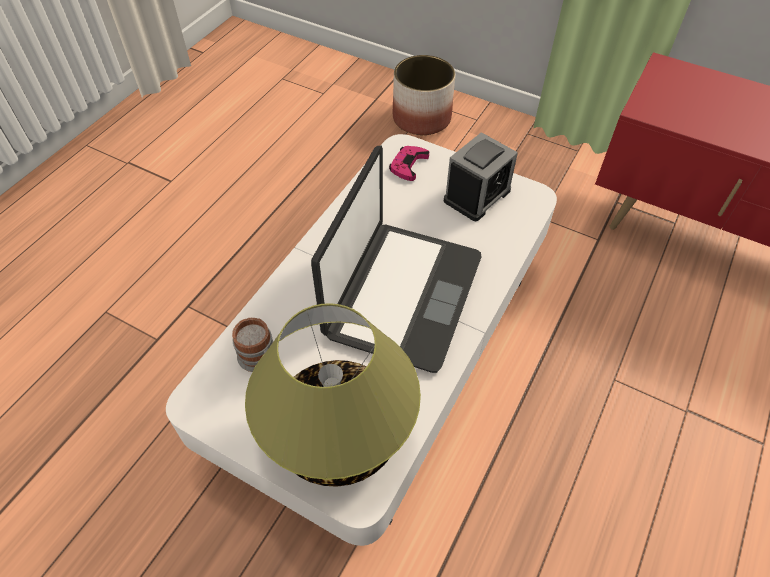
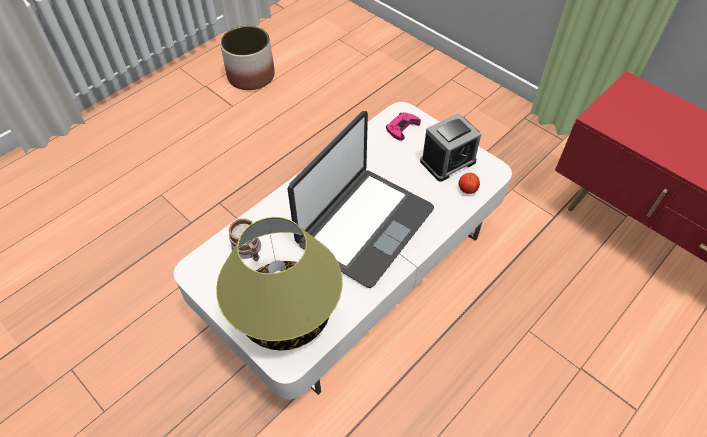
camera: 15 degrees right, 0 degrees up
planter [393,55,455,135] -> planter moved to [220,26,275,90]
none -> apple [459,173,480,194]

